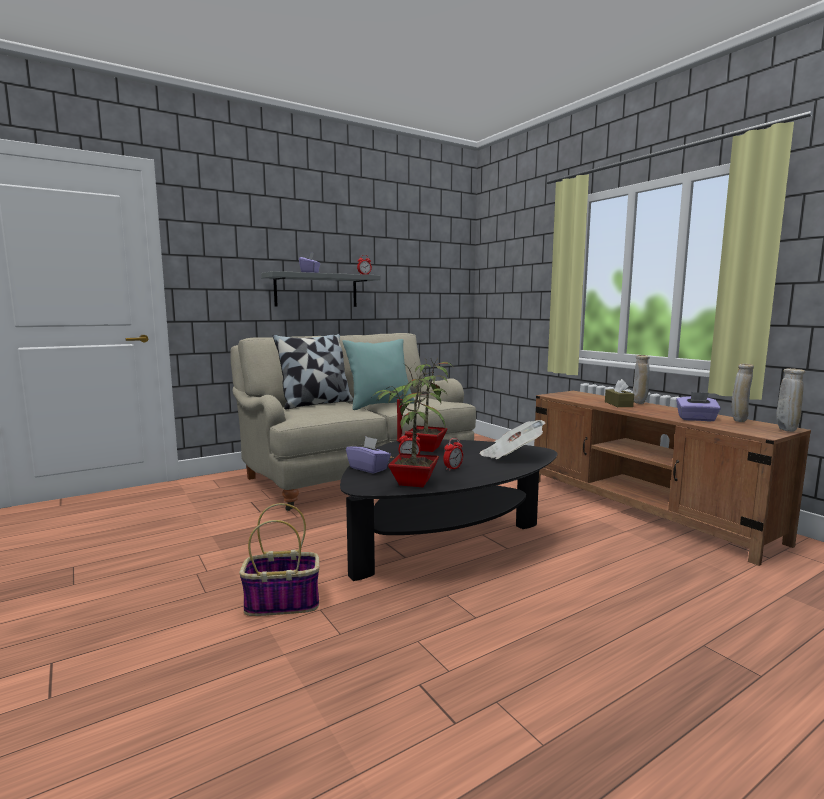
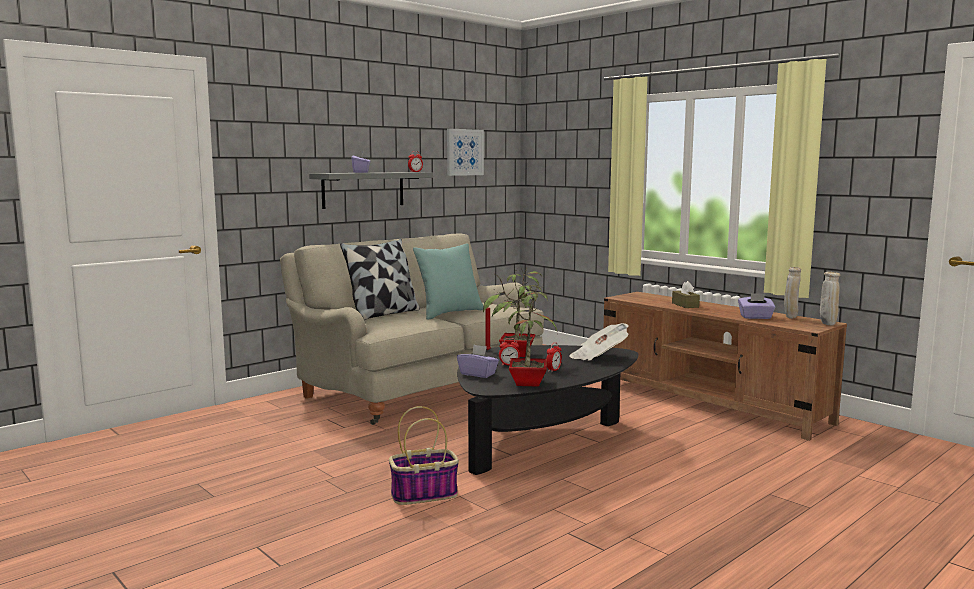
camera: 10 degrees left, 0 degrees up
beige vase [633,355,650,404] -> none
none -> picture [447,129,484,176]

